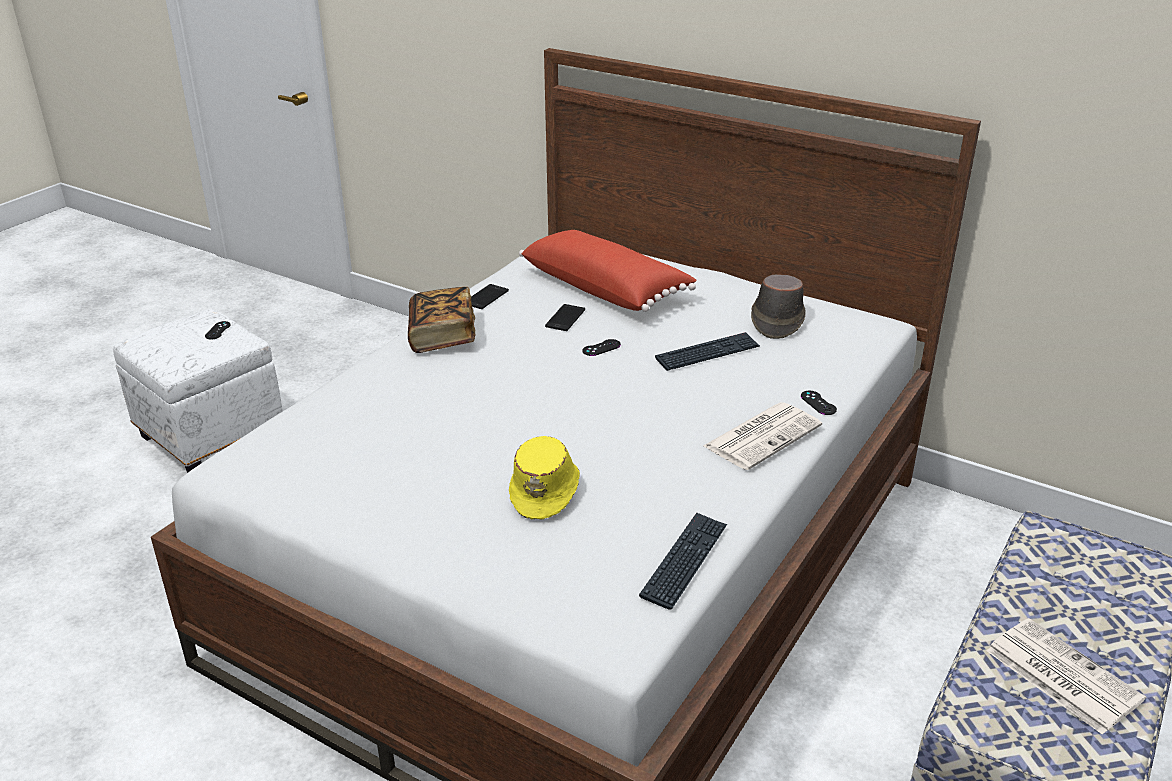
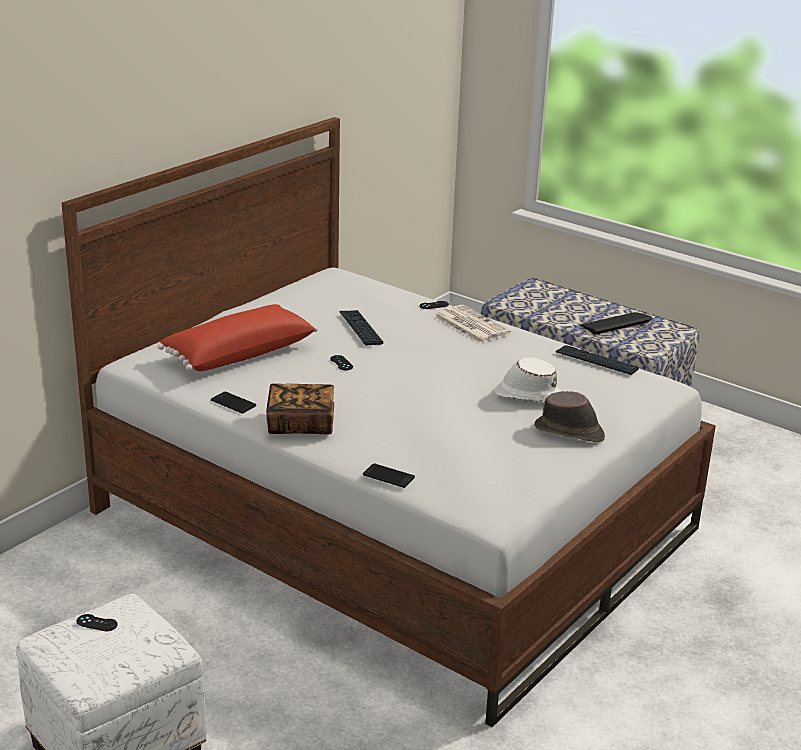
camera: 85 degrees left, 5 degrees down
yellow hat [509,436,580,519] -> white hat [495,357,561,402]
phone [545,304,585,331] -> phone moved to [363,463,415,488]
brown hat [751,274,806,339] -> brown hat moved to [534,391,605,442]
newspaper [986,618,1146,735] -> keyboard [580,312,652,334]

